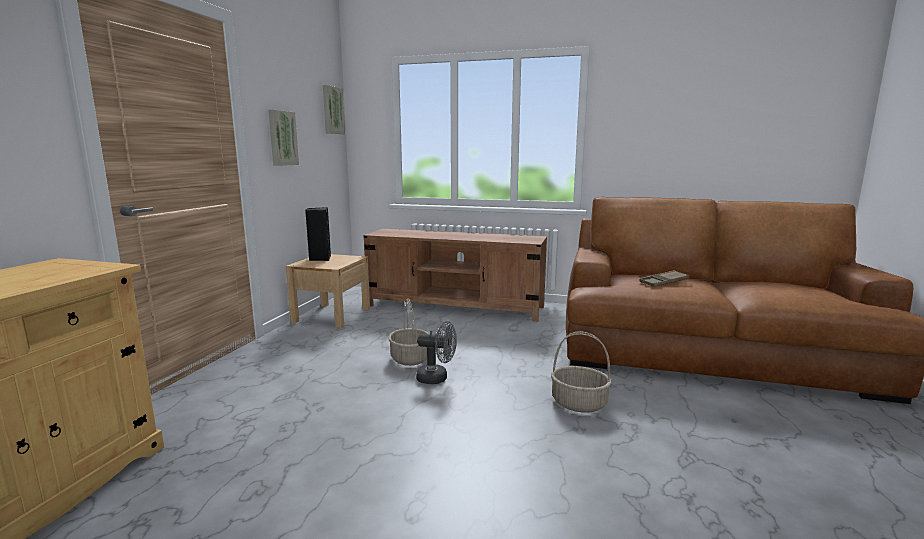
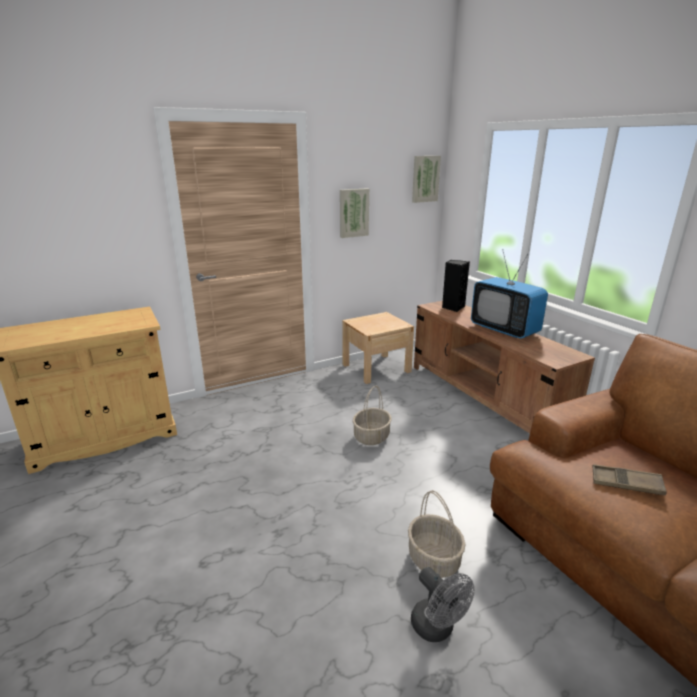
camera: 45 degrees right, 10 degrees up
black speaker [305,207,331,261] -> black speaker moved to [442,260,470,312]
grey fan [416,321,457,384] -> grey fan moved to [411,567,474,642]
none -> television [471,249,548,339]

